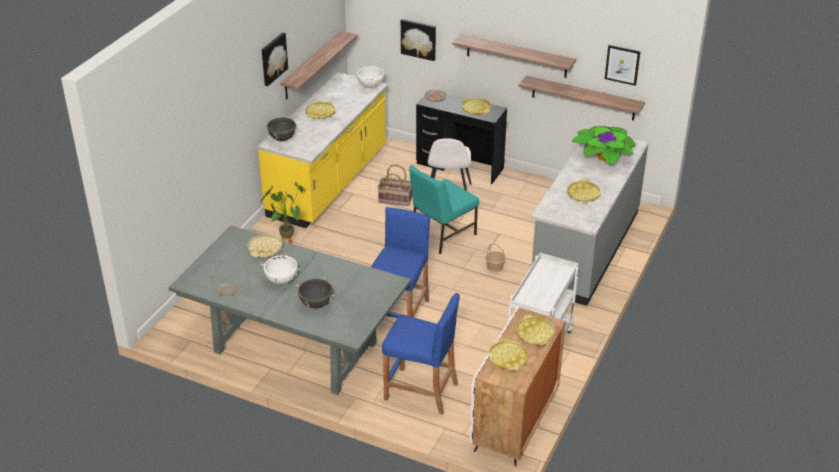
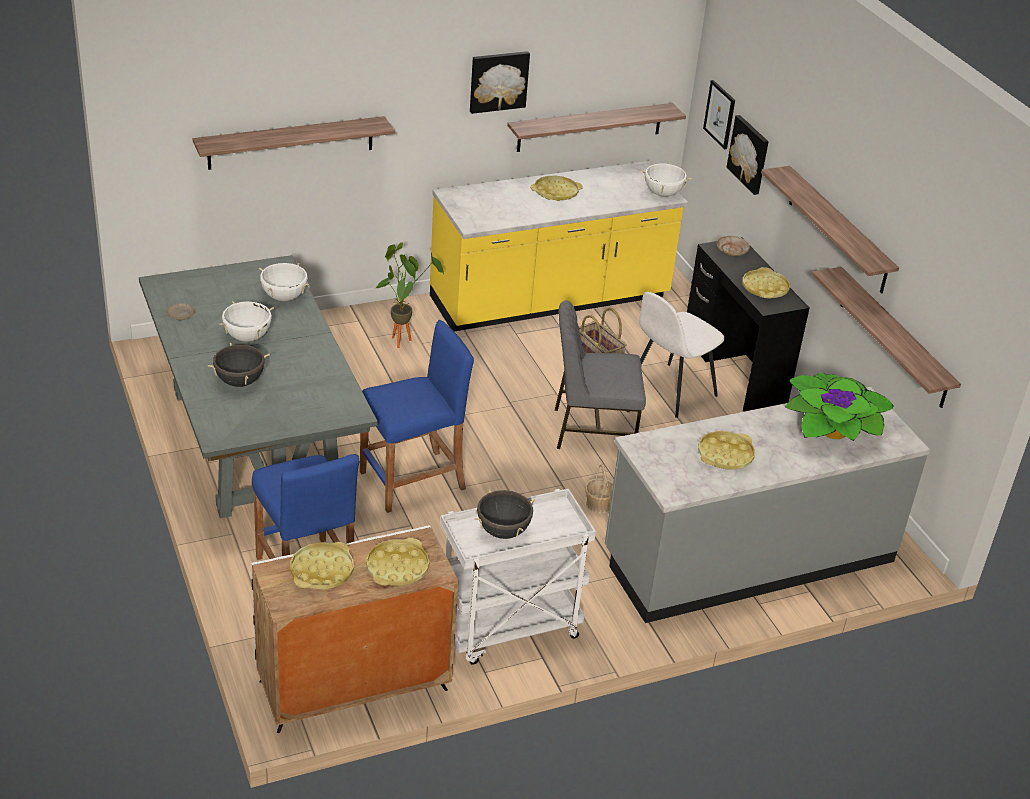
camera: 40 degrees right, 0 degrees up
beige tray [247,233,282,257] -> white cooking pot [259,263,309,301]
black cooking pot [265,116,298,141] -> black cooking pot moved to [474,488,536,539]
turquoise chair [409,165,479,254] -> grey chair [555,300,646,449]
picture [605,45,640,86] -> picture moved to [703,80,735,150]
none -> shelf [193,116,395,170]

